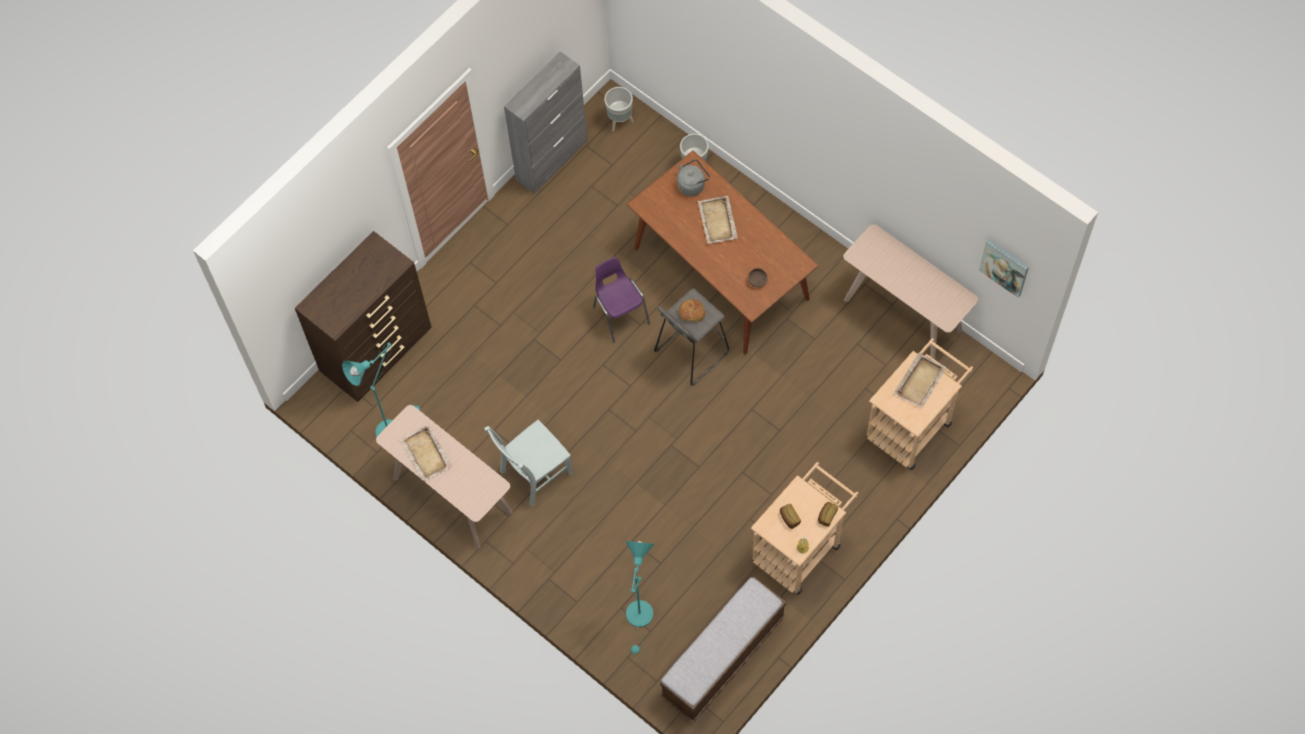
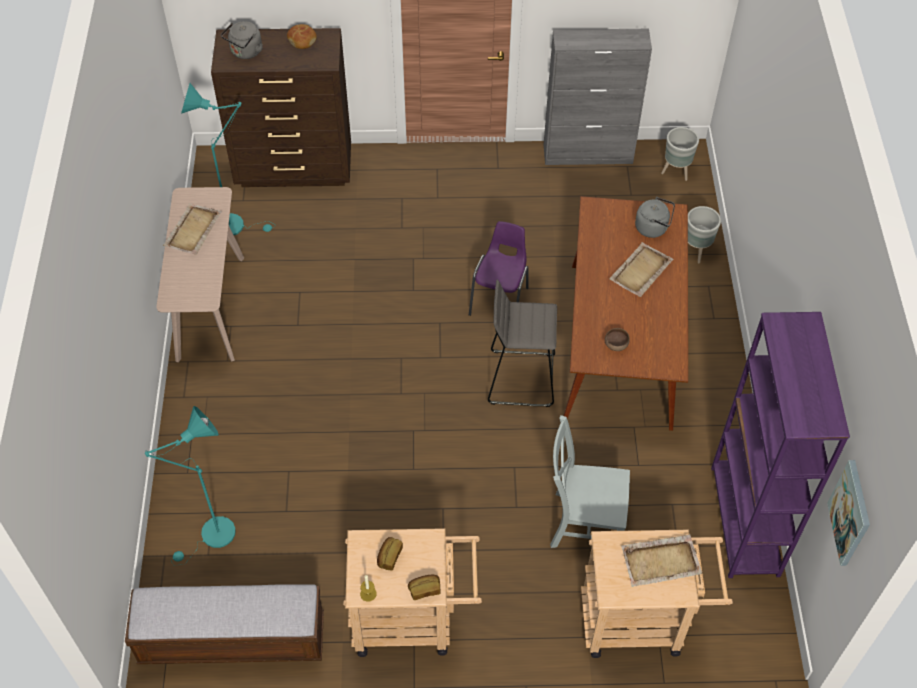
camera: 45 degrees right, 10 degrees down
grey chair [484,420,573,507] -> grey chair moved to [550,415,630,548]
bread [679,299,706,323] -> bread moved to [287,24,317,49]
beige console table [843,224,978,359] -> purple bookcase [711,312,850,578]
none -> grey kettle [221,21,263,59]

